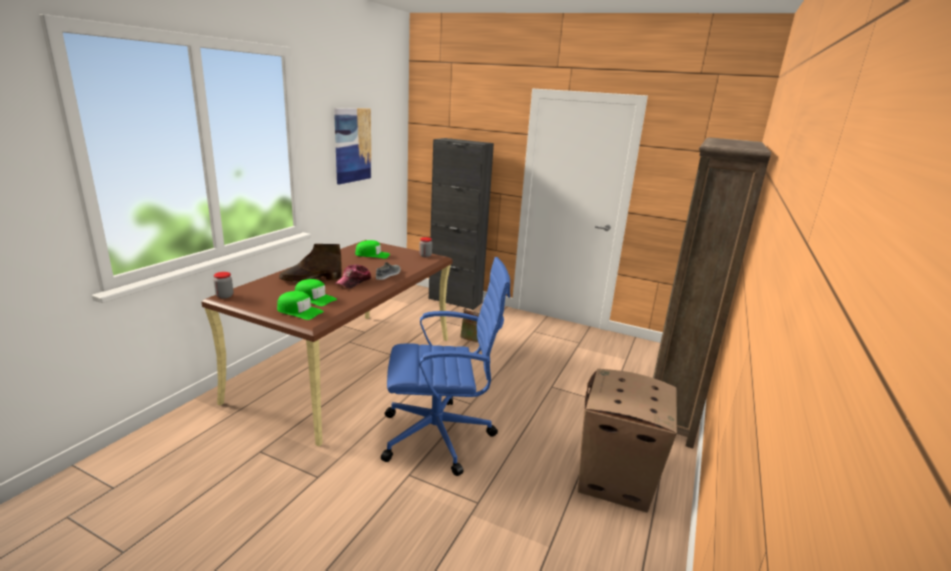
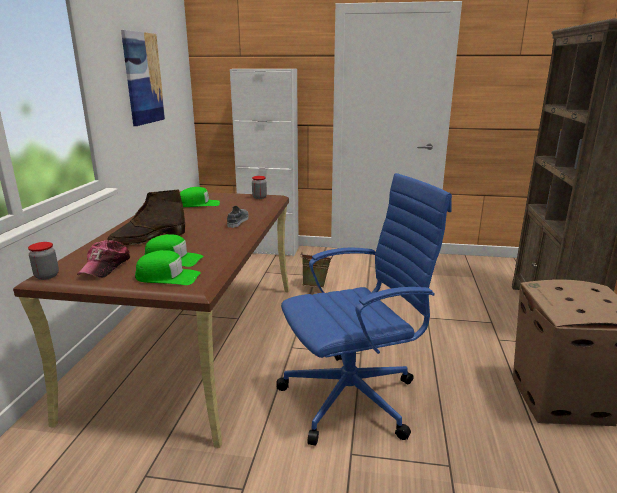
camera: 15 degrees left, 0 degrees up
cap [335,265,371,288] -> cap moved to [77,240,130,277]
black cabinet [429,138,494,310] -> white cabinet [230,69,299,256]

